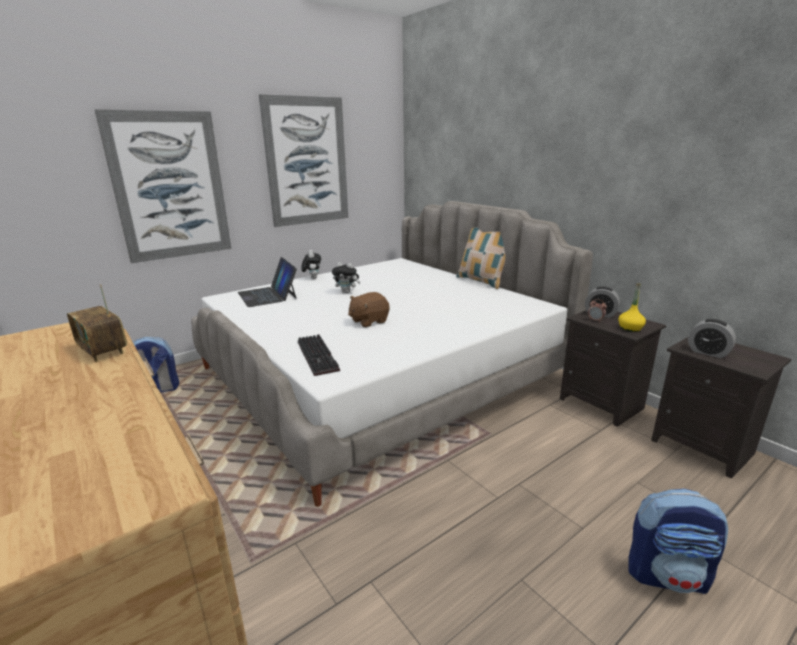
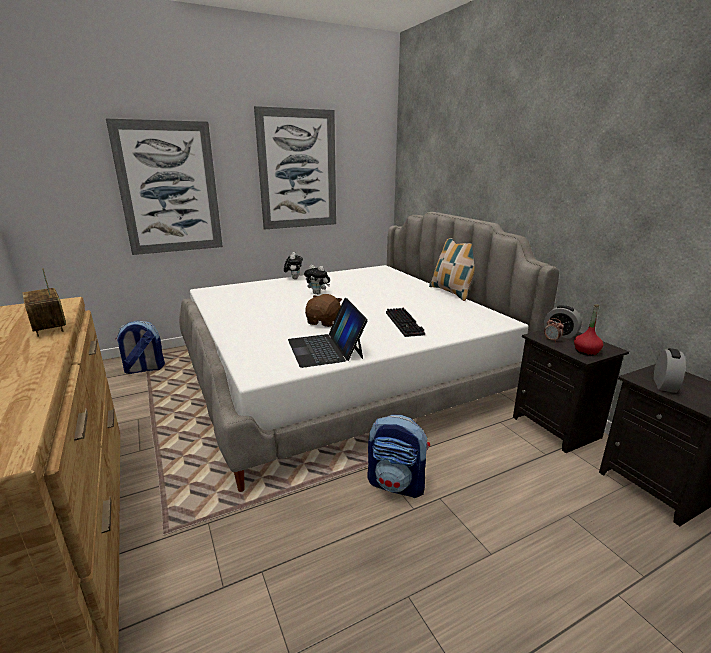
camera: 10 degrees right, 0 degrees up
laptop [238,257,297,307] -> laptop moved to [288,298,368,368]
keyboard [298,334,340,376] -> keyboard moved to [386,308,425,337]
brown plush toy [348,292,389,327] -> brown plush toy turned 135 degrees clockwise [305,294,342,327]
yellow bottle [618,283,646,332] -> red bottle [574,305,603,356]
backpack [628,489,728,594] -> backpack moved to [368,415,430,498]
alarm clock [688,319,736,358] -> alarm clock turned 120 degrees counterclockwise [654,348,686,393]

